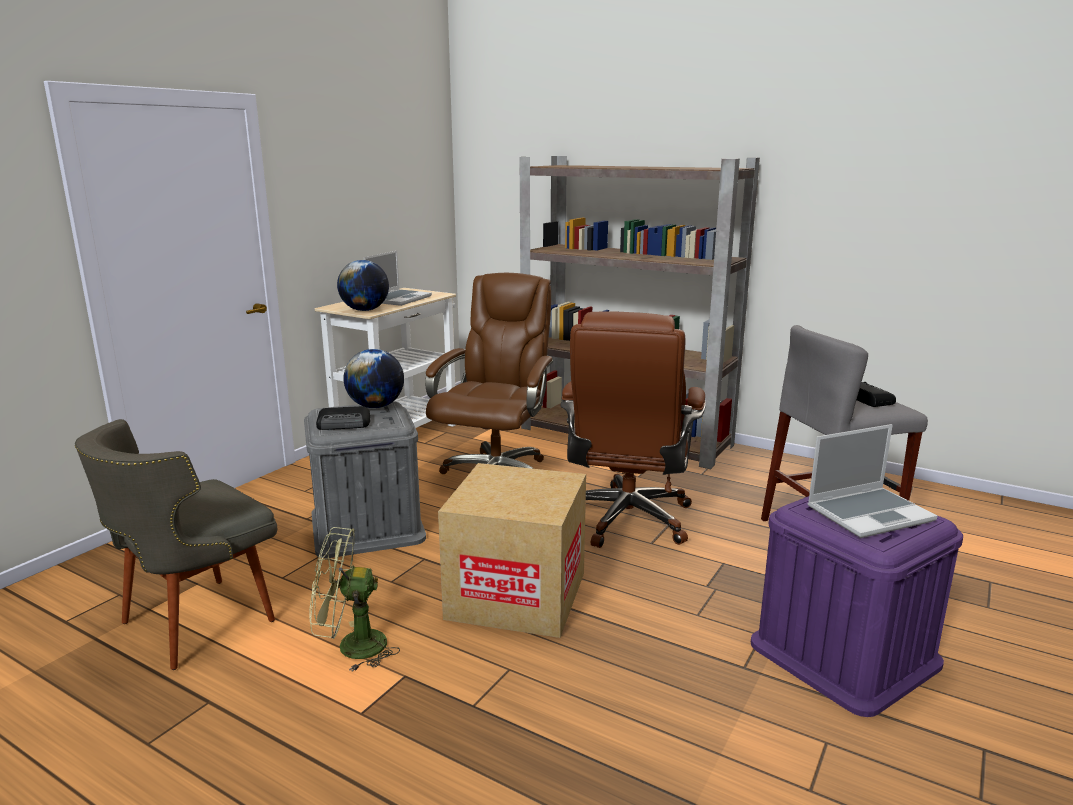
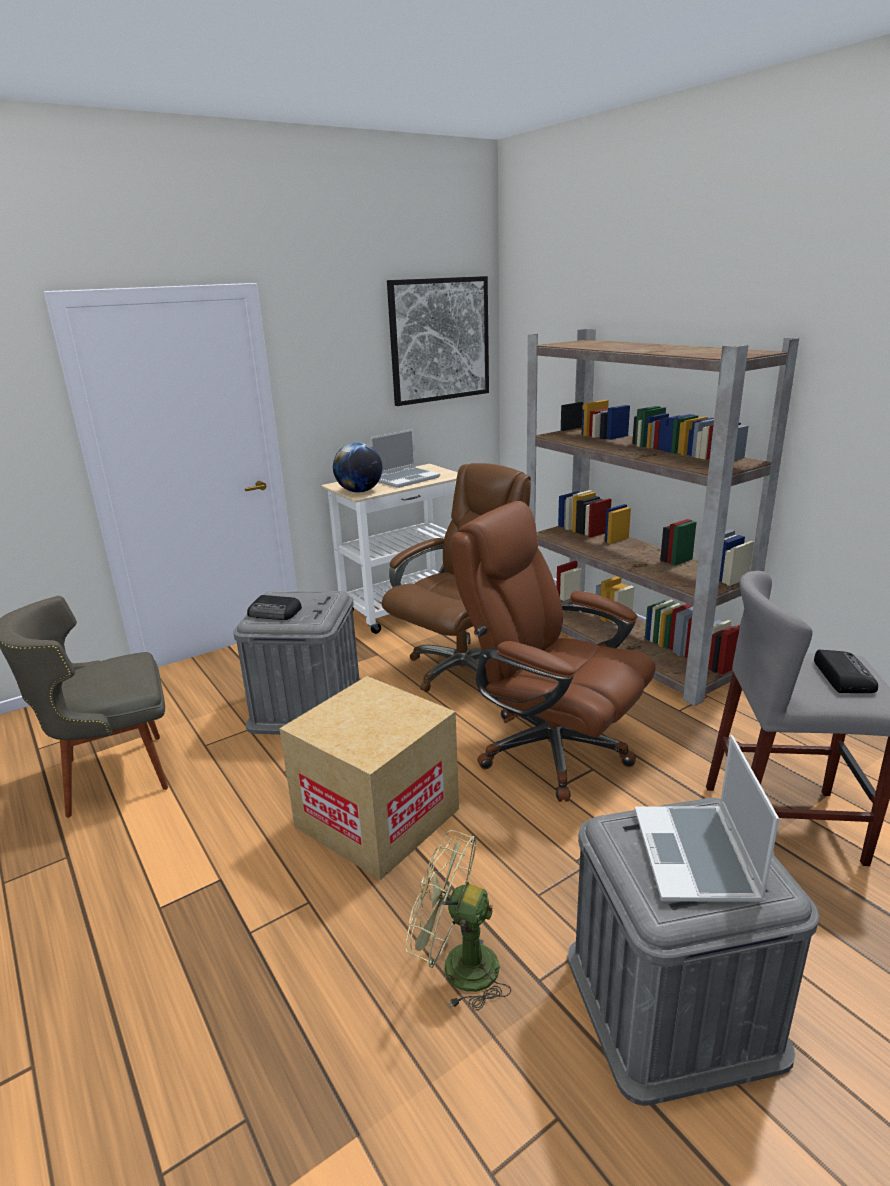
camera: 25 degrees right, 5 degrees up
green fan [309,527,400,672] -> green fan moved to [406,830,511,1011]
globe [343,349,404,408] -> none
brown office chair [560,311,706,548] -> brown office chair turned 90 degrees clockwise [451,501,655,802]
purple storage box [751,496,963,717] -> grey storage box [567,798,820,1106]
laptop [808,424,937,538] -> laptop turned 90 degrees clockwise [635,735,779,902]
none -> picture [387,276,489,406]

